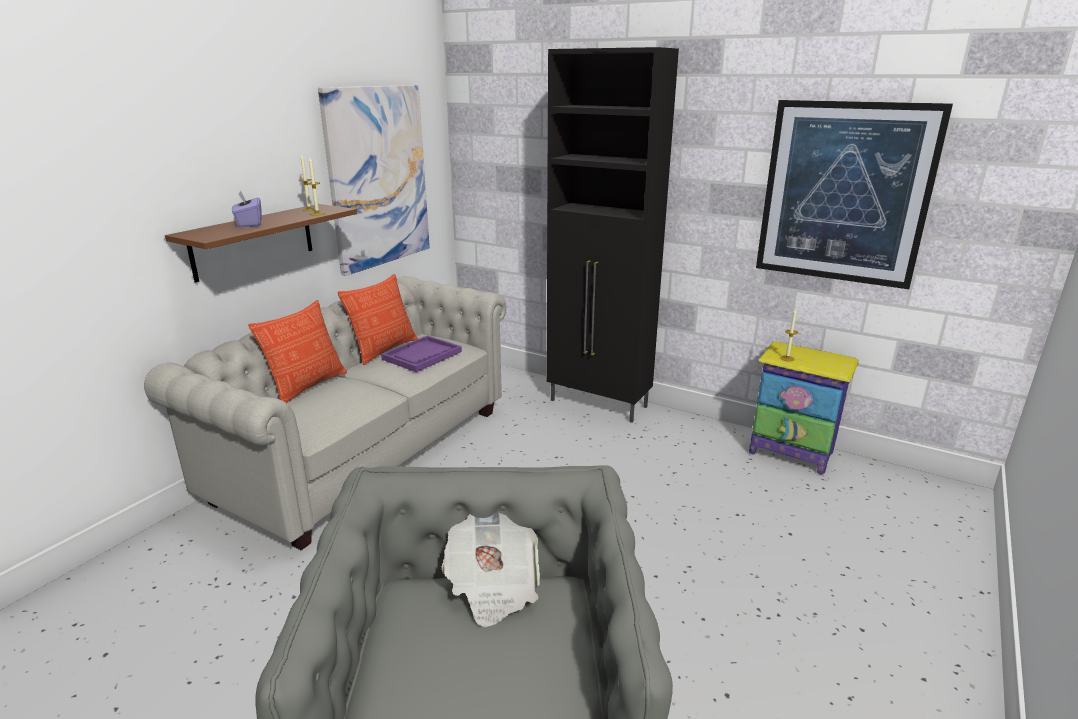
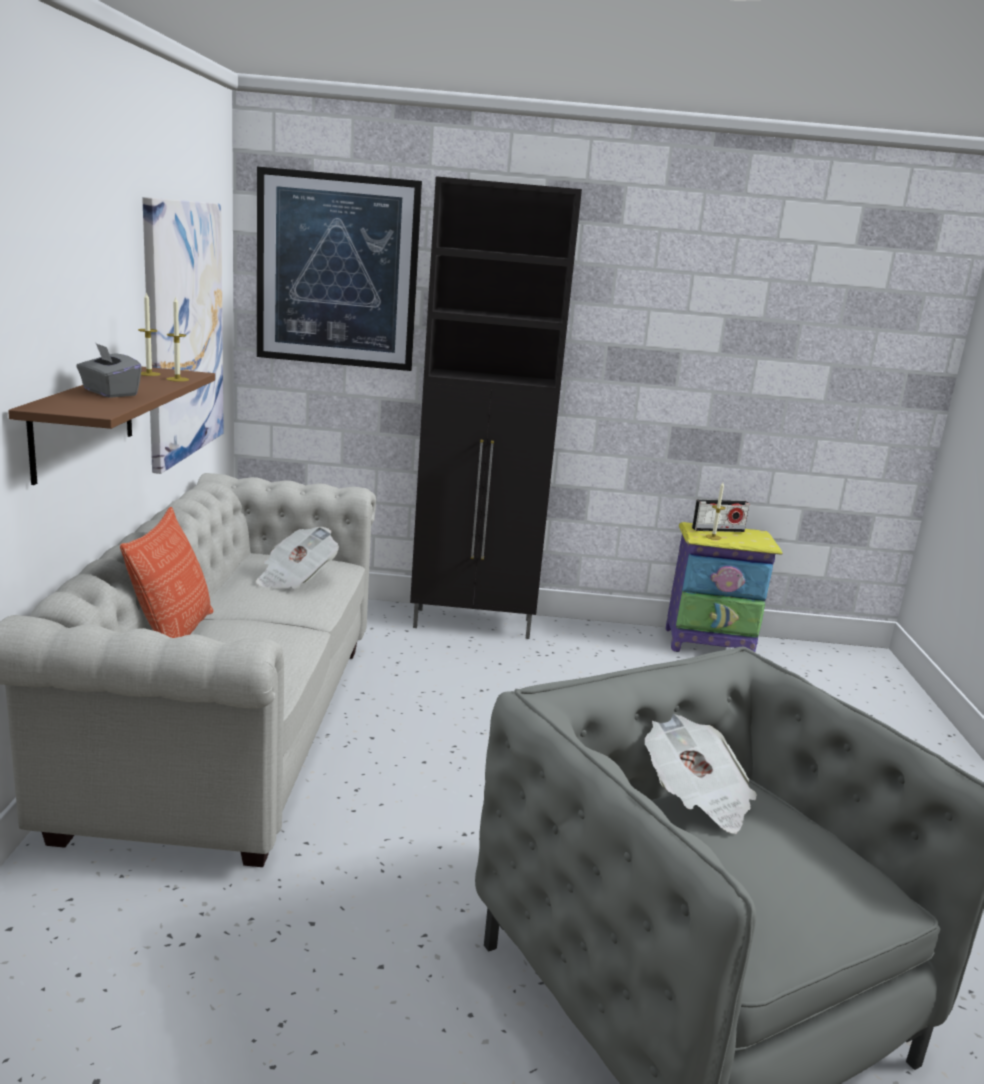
camera: 30 degrees left, 5 degrees down
purple tissue box [232,191,262,227] -> grey tissue box [76,343,142,398]
orange pillow [338,274,418,365] -> none
purple tray [381,335,462,372] -> newspaper [256,527,339,589]
picture [756,100,953,289] -> picture moved to [257,167,422,371]
none -> radio [692,499,750,532]

